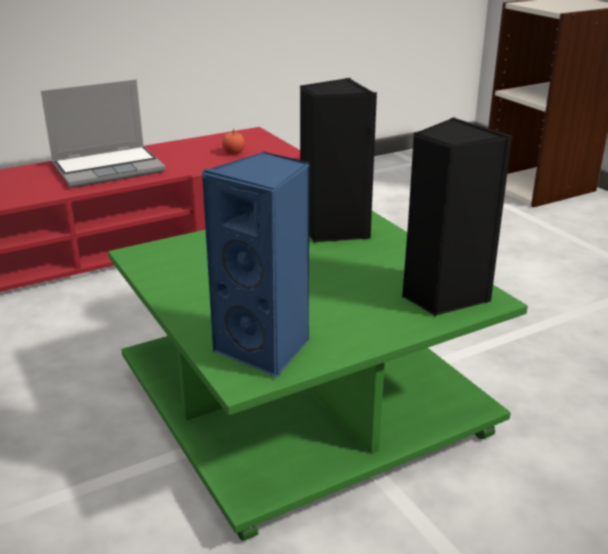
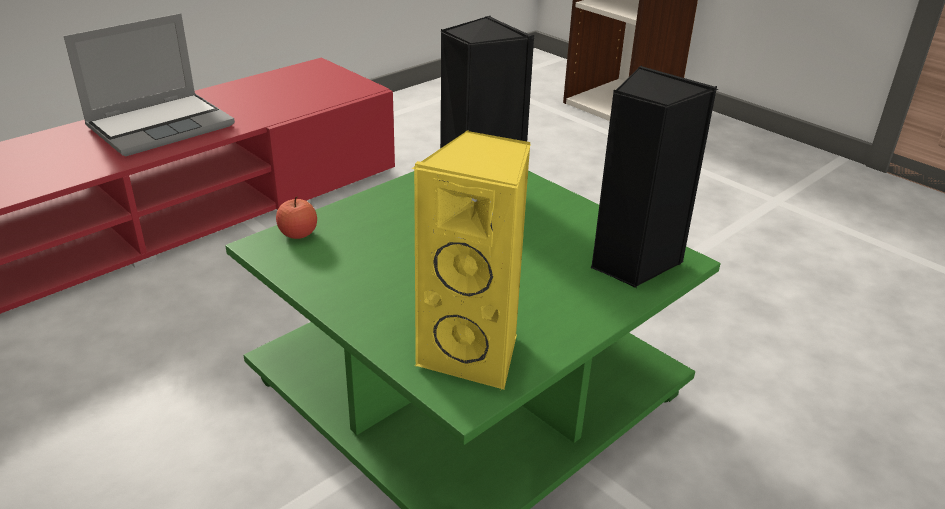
camera: 15 degrees left, 5 degrees up
blue speaker [201,152,310,379] -> yellow speaker [411,131,530,390]
apple [222,129,245,154] -> apple moved to [276,197,317,239]

